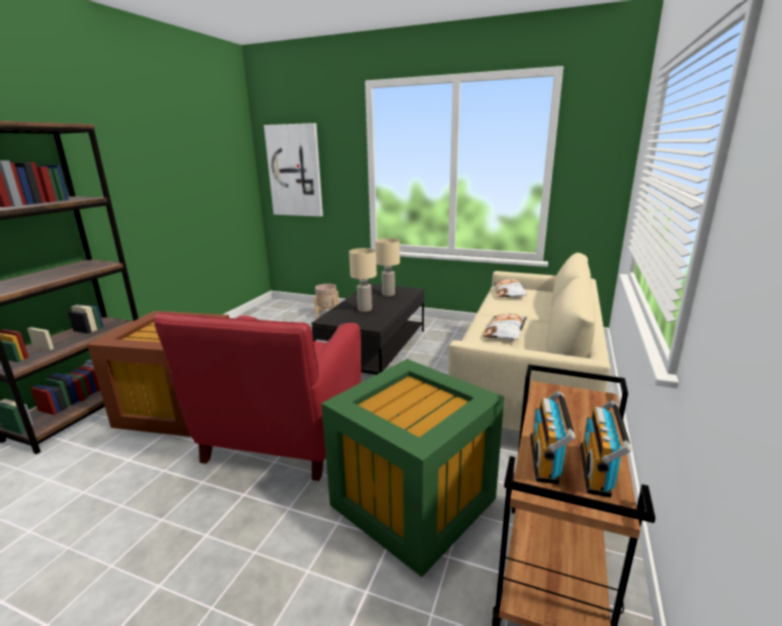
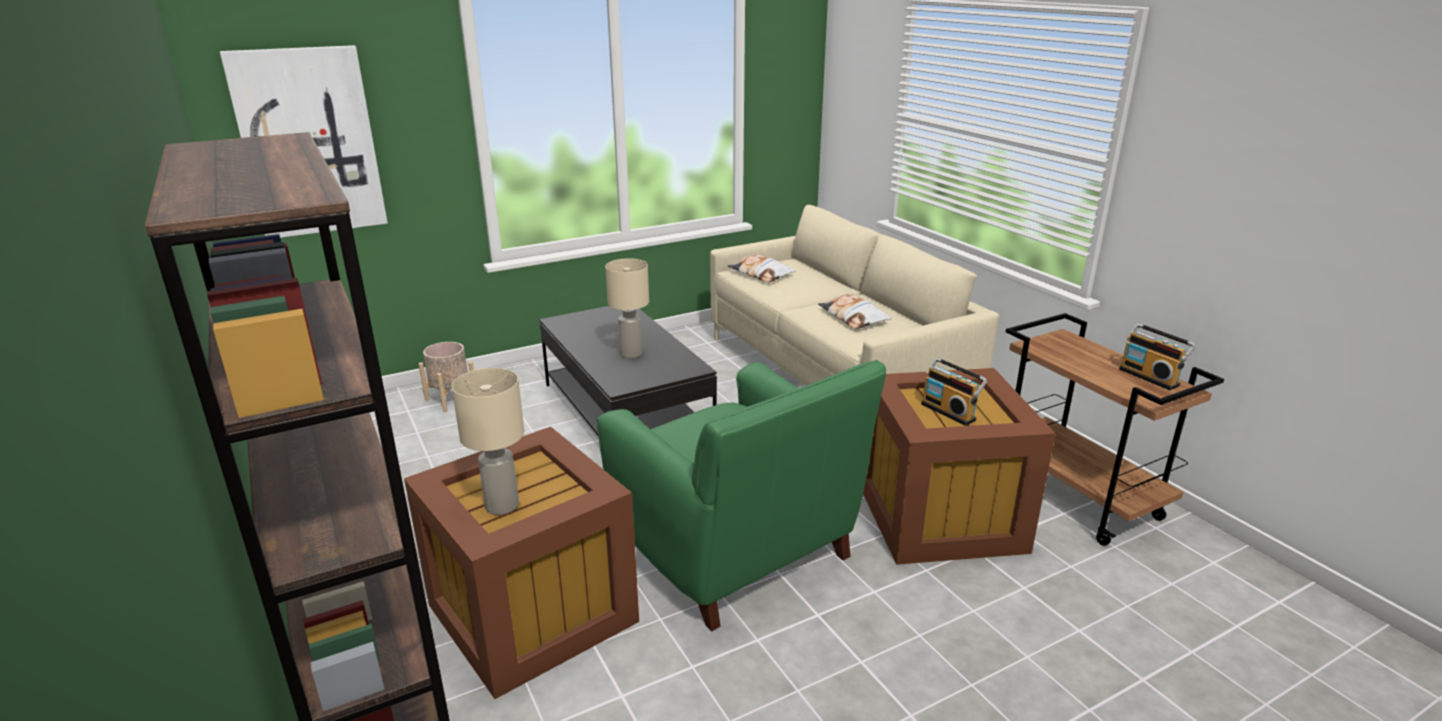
camera: 50 degrees left, 5 degrees up
red armchair [154,312,361,481] -> green armchair [597,360,886,631]
green storage box [321,359,504,577] -> brown storage box [863,368,1056,565]
beige table lamp [375,238,400,296] -> beige table lamp moved to [452,368,524,515]
radio [530,391,575,484] -> radio moved to [921,358,988,426]

